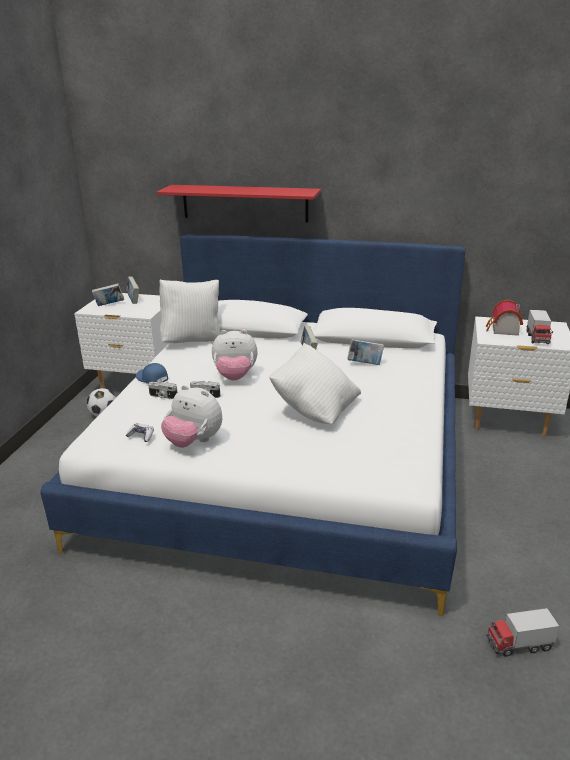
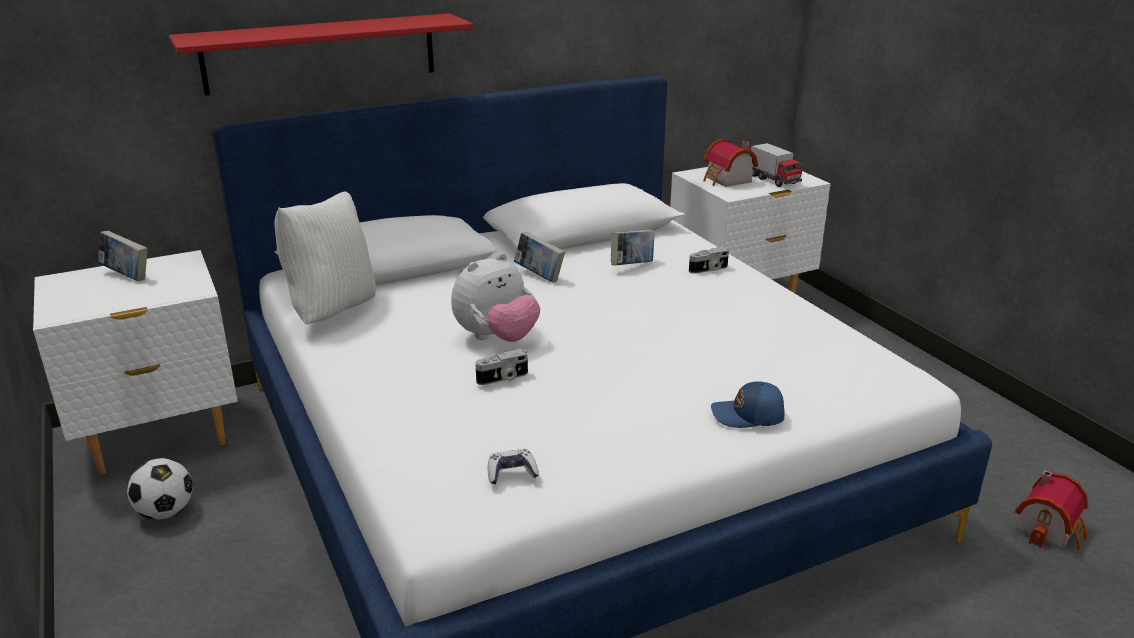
camera: 40 degrees left, 0 degrees up
book [92,283,124,306] -> none
blue cap [136,363,168,384] -> blue cap moved to [711,382,785,428]
camera [148,382,177,399] -> camera moved to [689,247,729,274]
plush toy [161,385,222,448] -> none
white pillow [269,343,361,424] -> none
toy truck [486,608,560,657] -> toy house [1015,471,1088,551]

